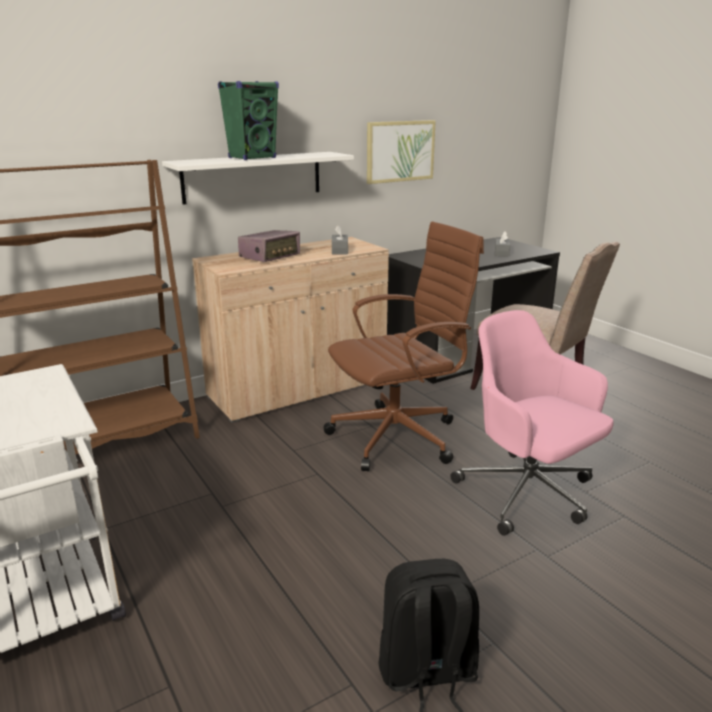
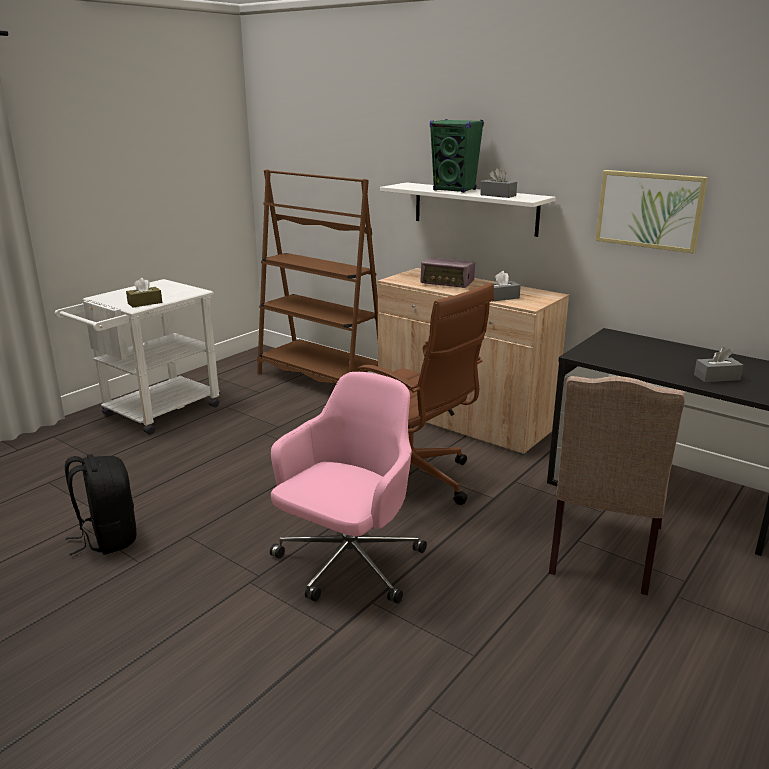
camera: 70 degrees right, 0 degrees up
none -> brown tissue box [126,278,162,307]
none -> grey tissue box [480,167,517,198]

